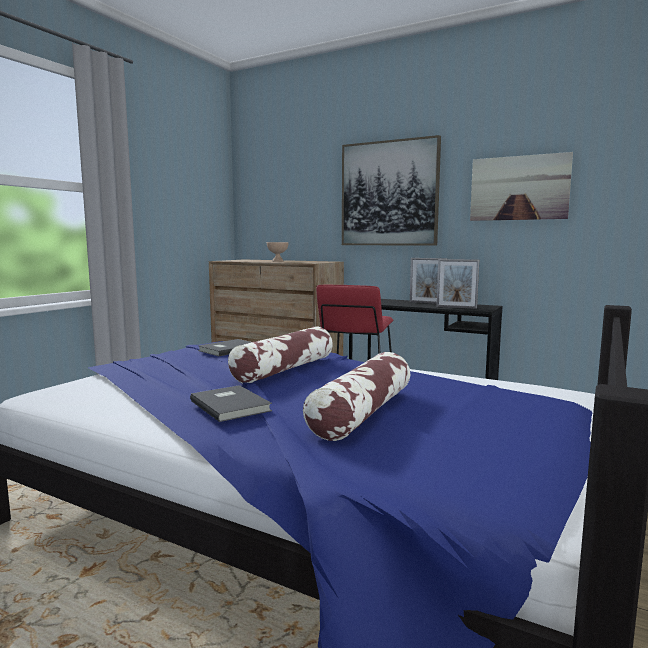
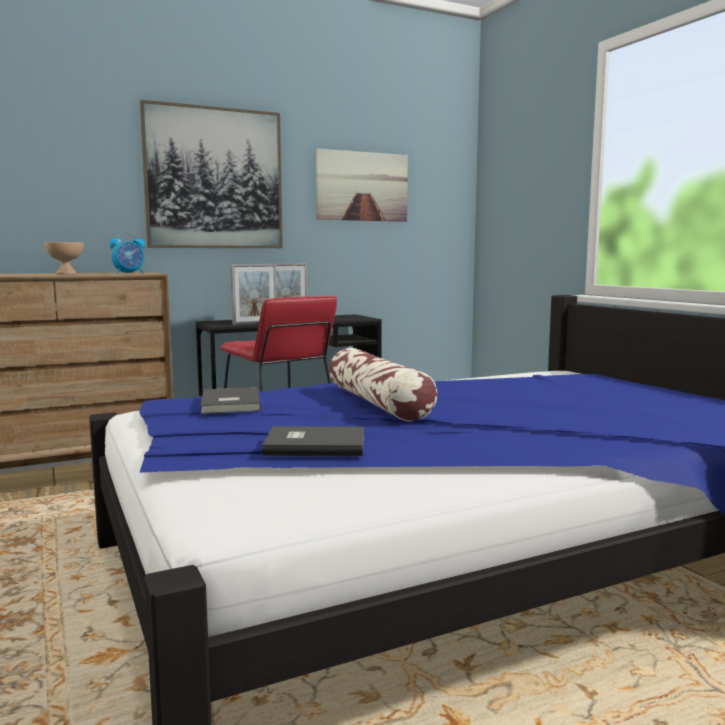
camera: 55 degrees left, 0 degrees up
grey book [190,385,272,422] -> grey book moved to [262,426,364,456]
pillow [303,352,410,441] -> none
picture frame [436,259,479,309] -> picture frame moved to [231,264,277,325]
none -> alarm clock [109,232,145,274]

